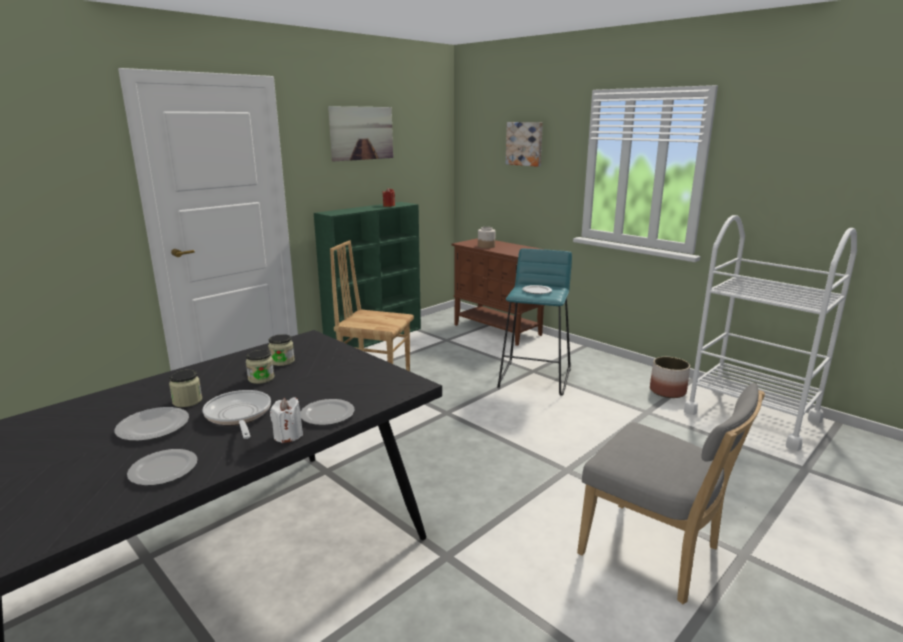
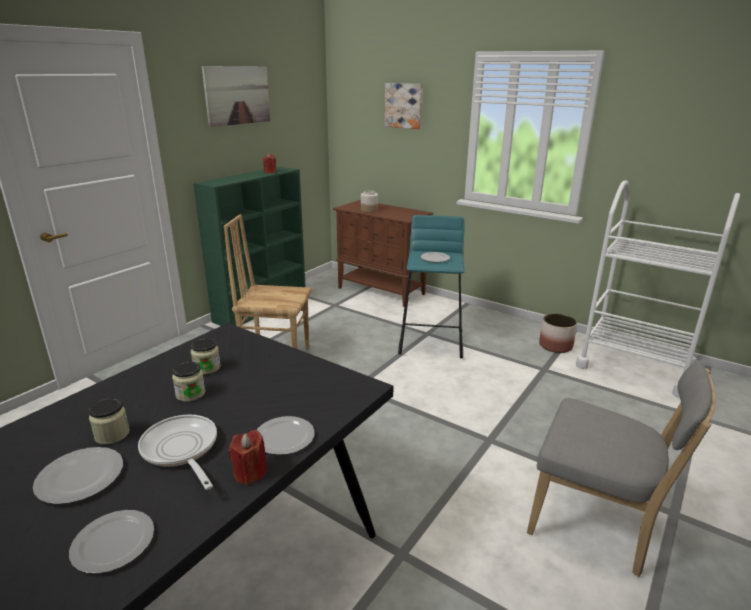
camera: 10 degrees left, 5 degrees up
white candle [270,397,303,443] -> red candle [228,430,268,485]

